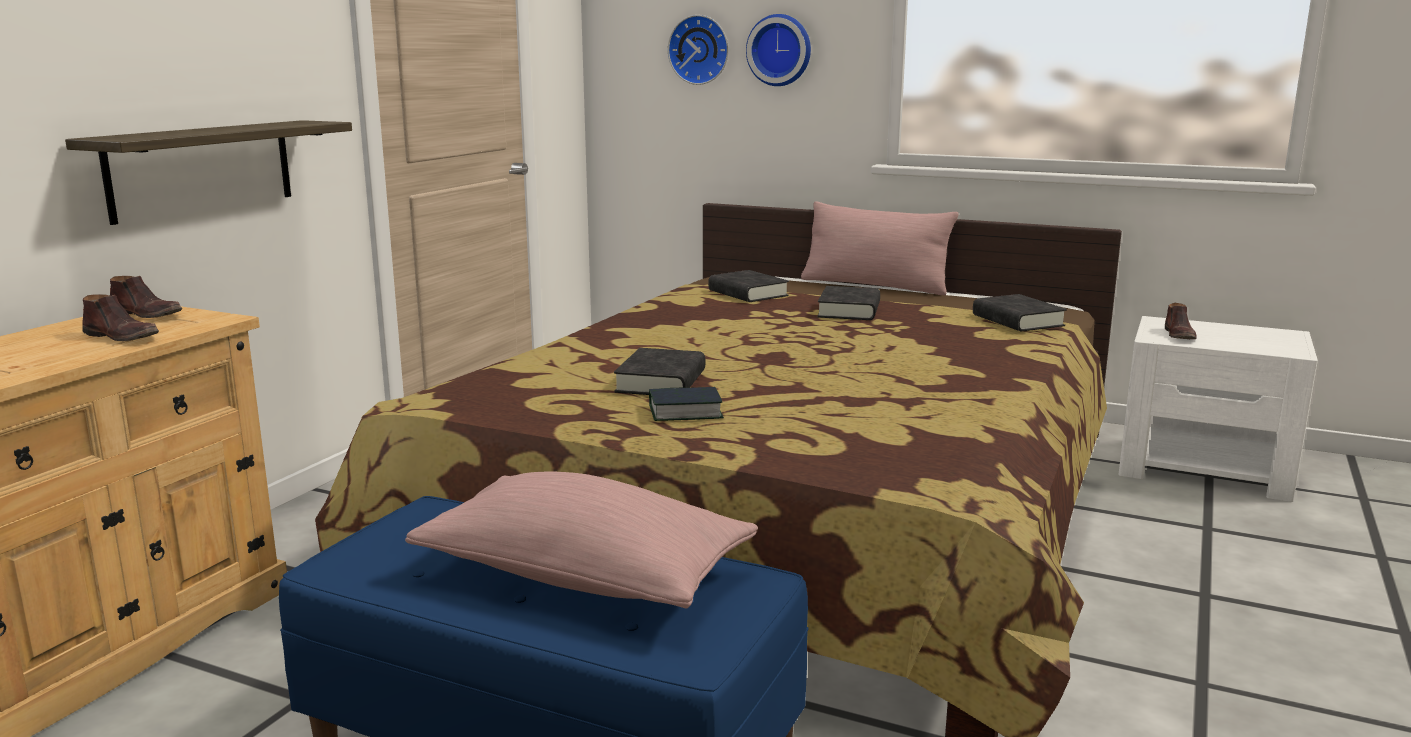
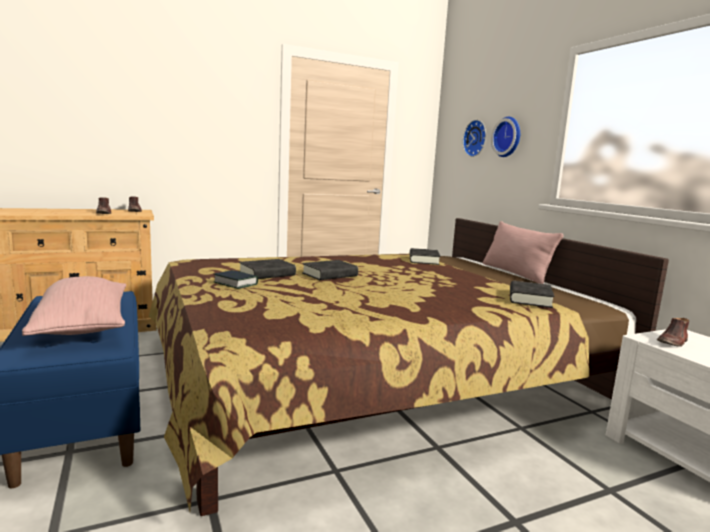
camera: 40 degrees right, 5 degrees down
shelf [65,120,352,225] -> none
black book [817,286,880,320] -> black book moved to [302,260,358,280]

